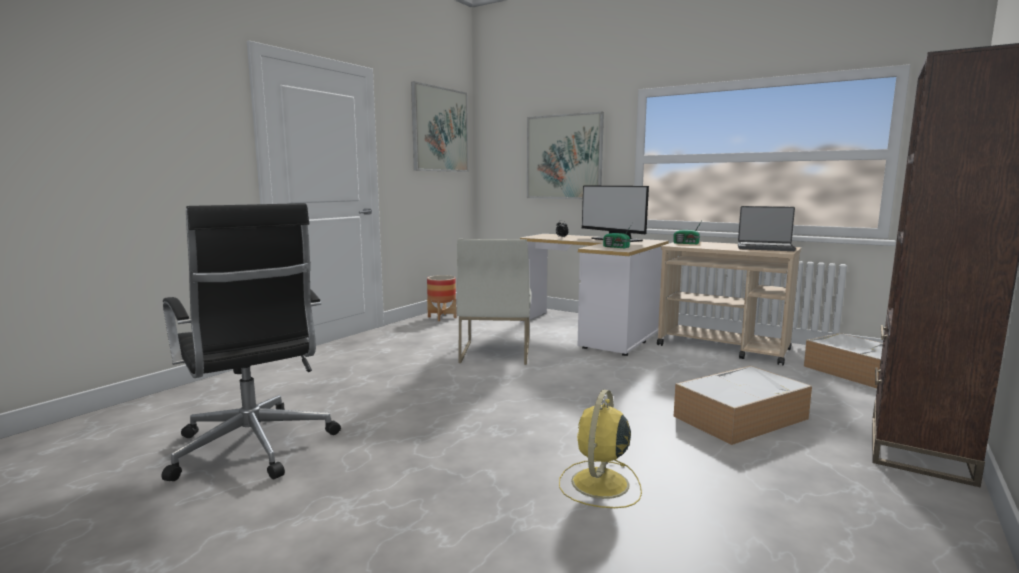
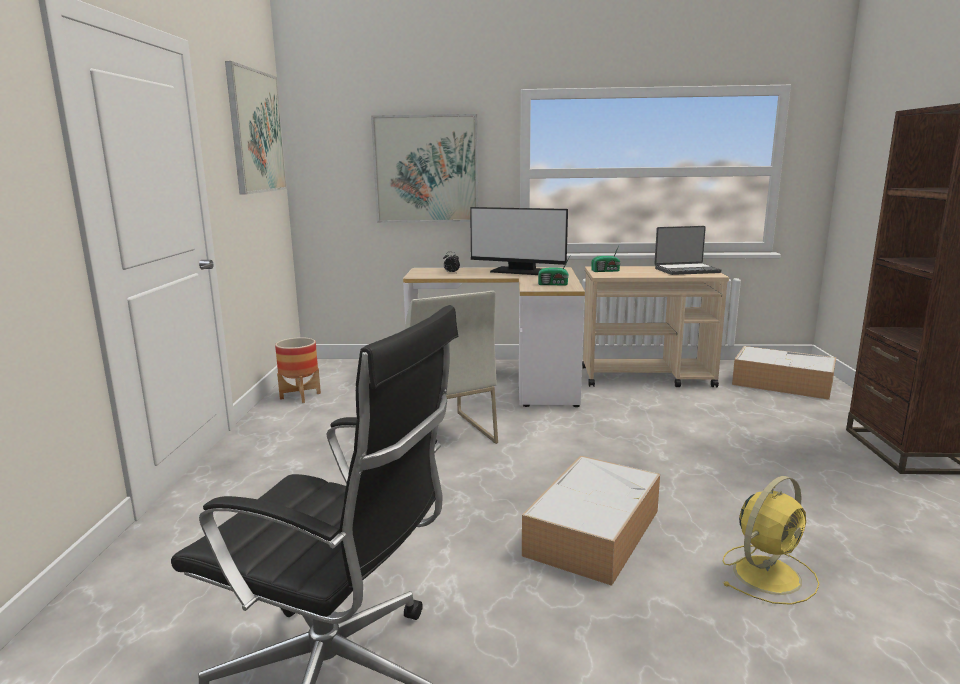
camera: 30 degrees left, 5 degrees up
yellow fan [559,390,642,508] -> yellow fan turned 120 degrees counterclockwise [722,476,820,605]
storage box [674,366,812,445] -> storage box moved to [522,456,660,586]

